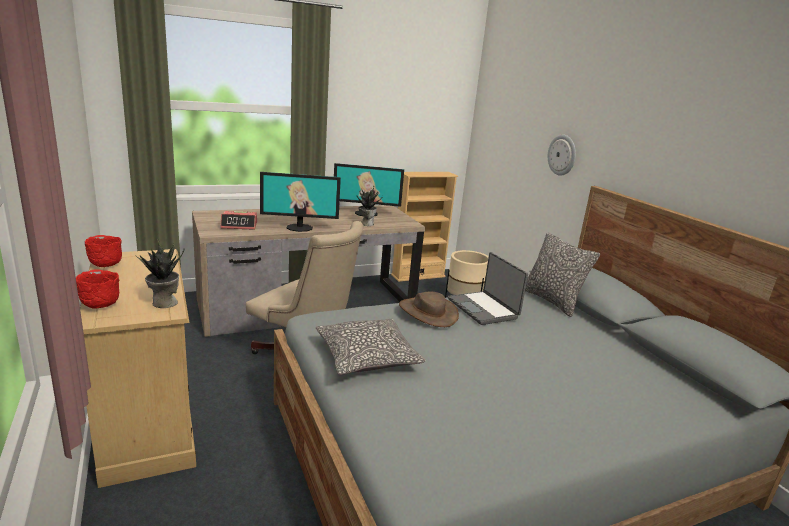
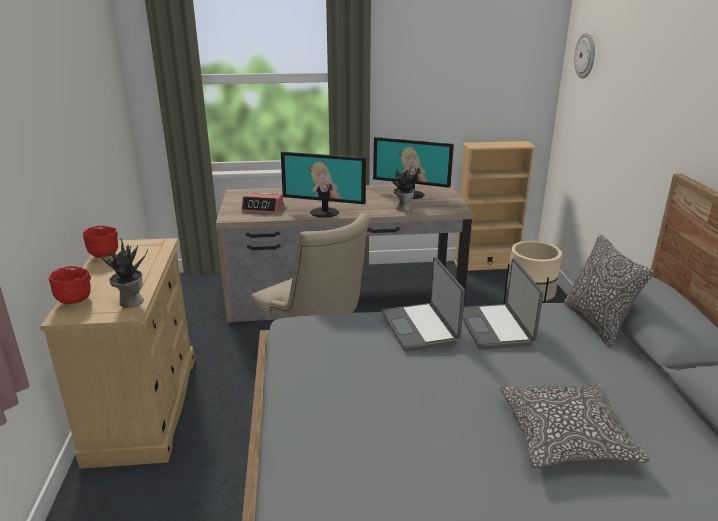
camera: 20 degrees right, 5 degrees up
pillow [316,319,426,375] -> pillow moved to [500,384,651,468]
brown hat [399,292,459,327] -> laptop [382,257,465,352]
wall clock [548,134,576,176] -> wall clock moved to [574,32,595,79]

